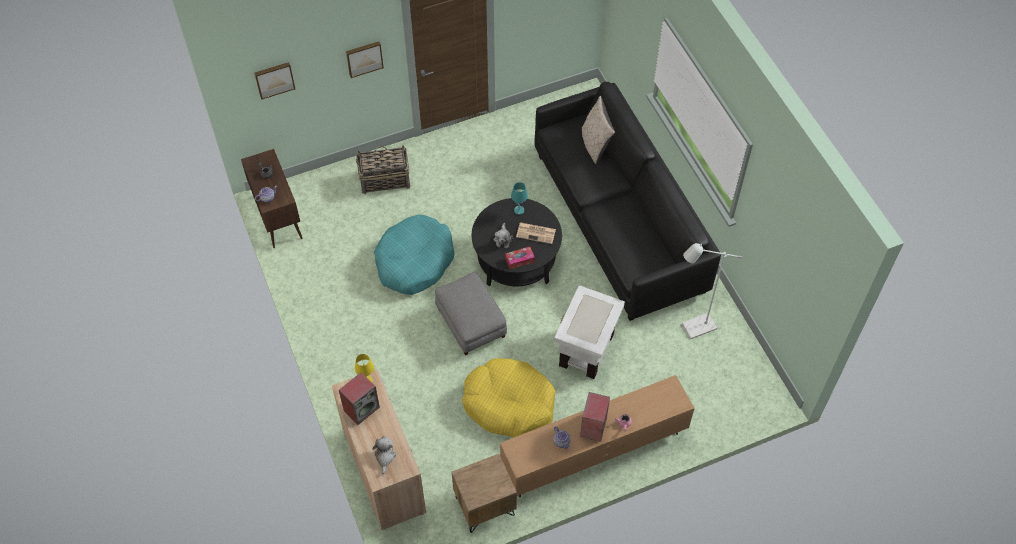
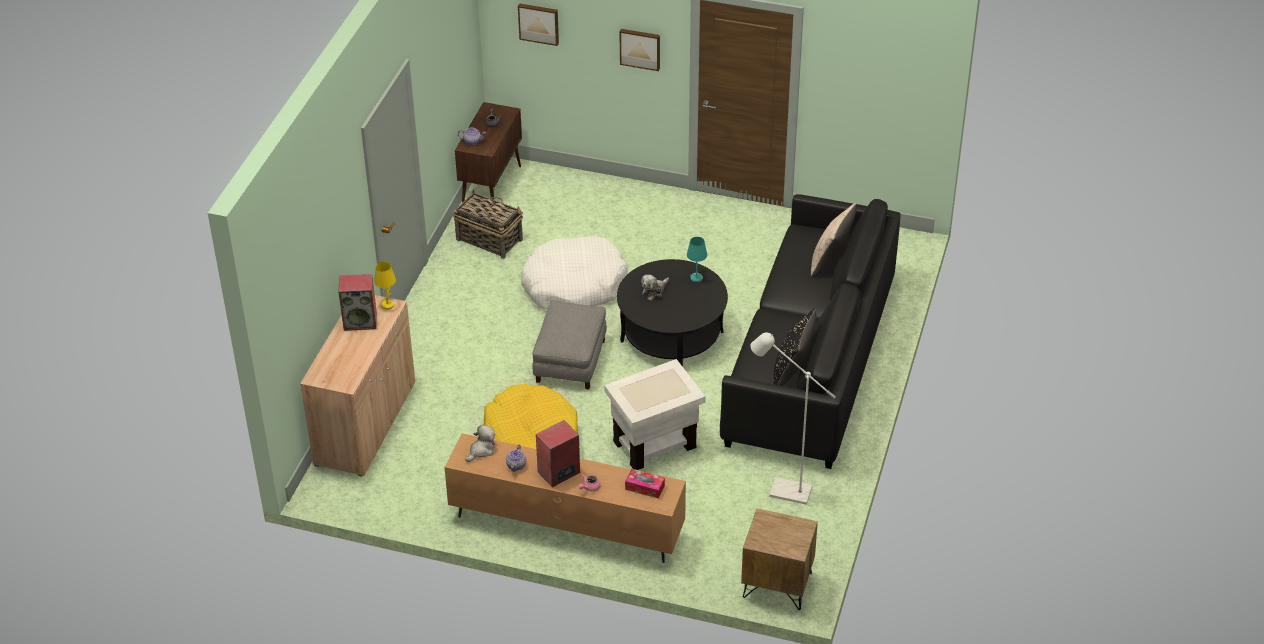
camera: 40 degrees right, 15 degrees down
basket [356,146,410,194] -> basket moved to [453,189,523,259]
plush toy [372,436,396,474] -> plush toy moved to [465,424,495,462]
turquoise dog bed [374,214,455,295] -> white dog bed [521,236,628,309]
brown nightstand [452,454,517,533] -> brown nightstand moved to [741,508,818,610]
tissue box [505,247,535,269] -> tissue box moved to [625,469,665,498]
newspaper [516,222,556,244] -> none
none -> black pillow [774,308,816,386]

